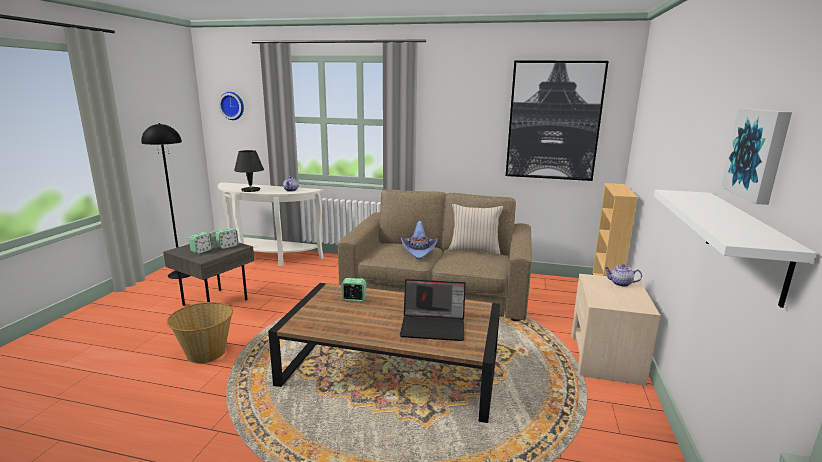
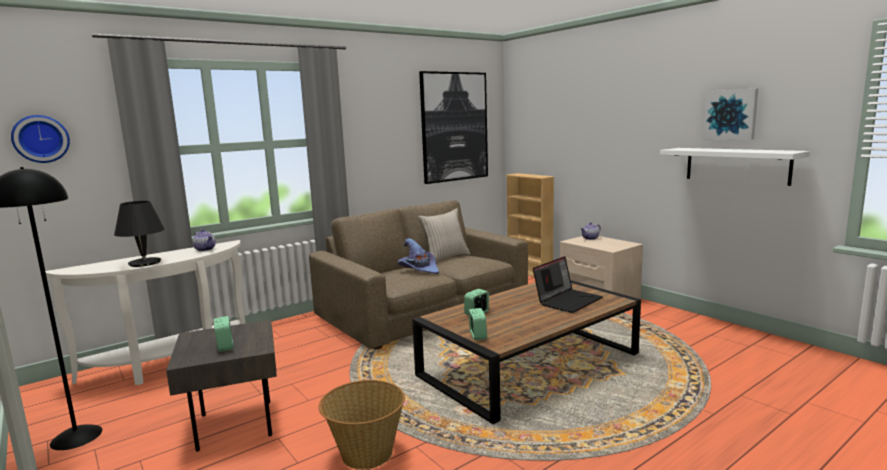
camera: 50 degrees left, 5 degrees down
alarm clock [215,228,239,249] -> alarm clock moved to [469,308,487,340]

